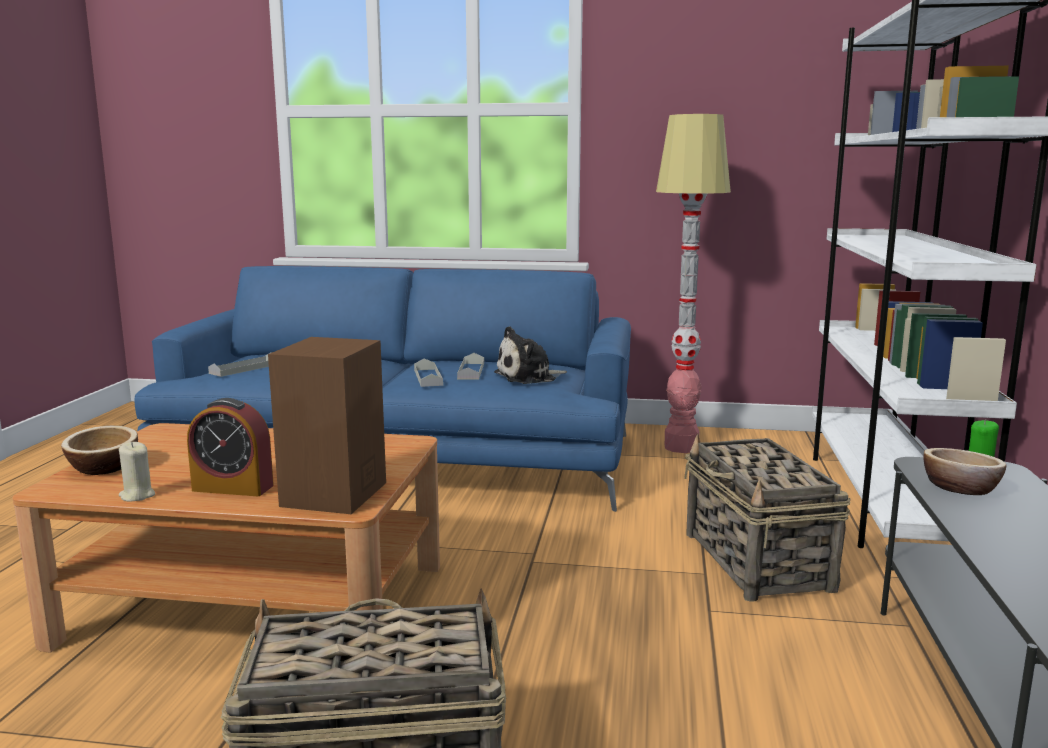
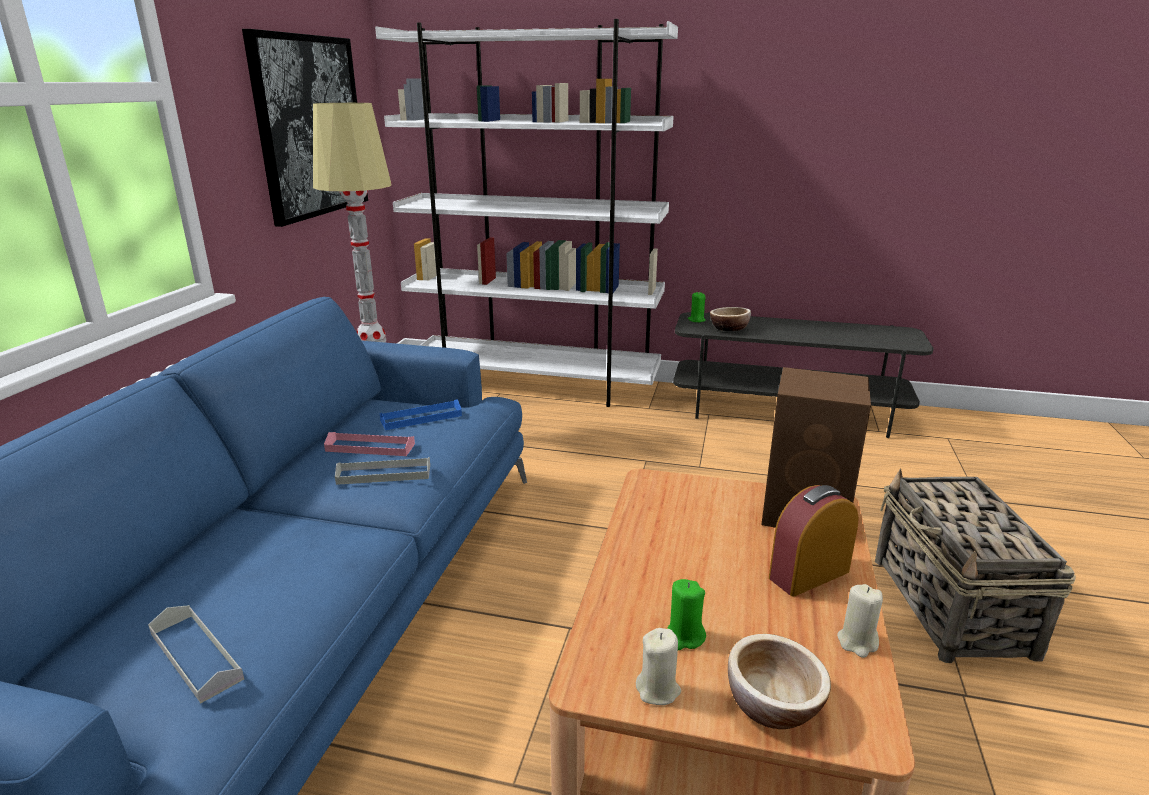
camera: 85 degrees left, 10 degrees up
alarm clock [187,398,274,496] -> alarm clock turned 135 degrees counterclockwise [769,485,859,597]
grey tray [457,353,484,380] -> pink tray [324,432,415,456]
plush toy [494,326,567,384] -> blue tray [380,399,462,430]
basket [684,433,851,601] -> none
none -> picture [242,29,368,227]
none -> beige candle [636,628,681,705]
none -> green candle [667,579,706,650]

